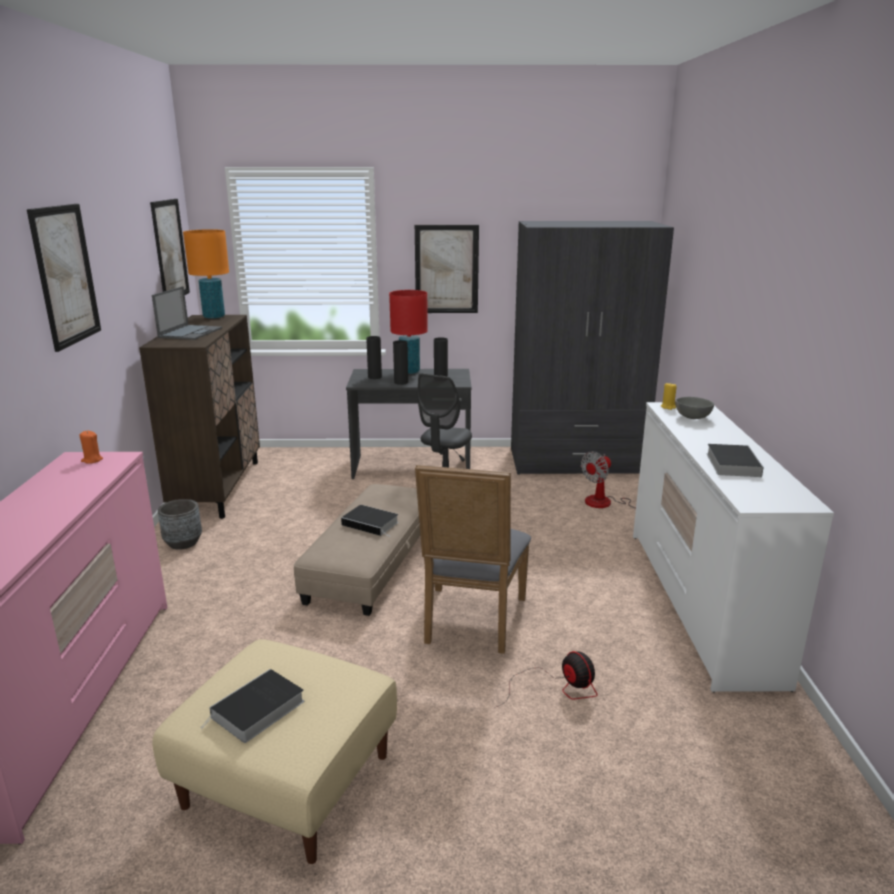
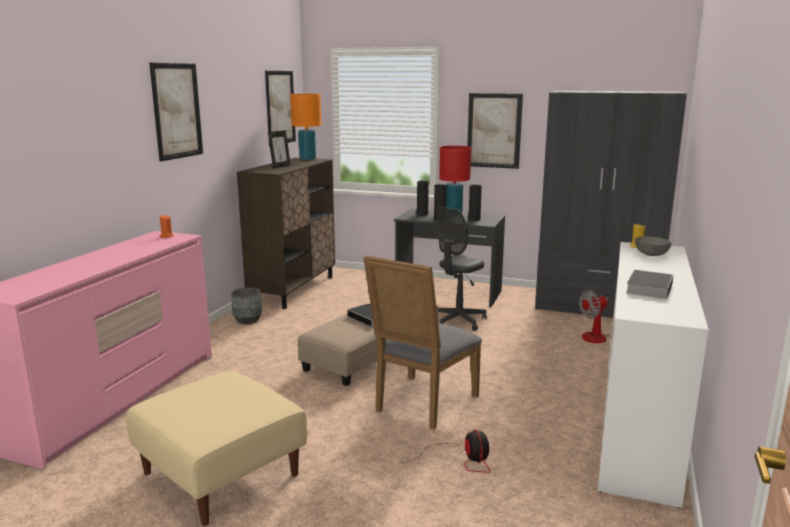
camera: 20 degrees right, 5 degrees down
laptop [152,286,222,340] -> picture frame [268,131,291,168]
book [201,669,304,743] -> none

